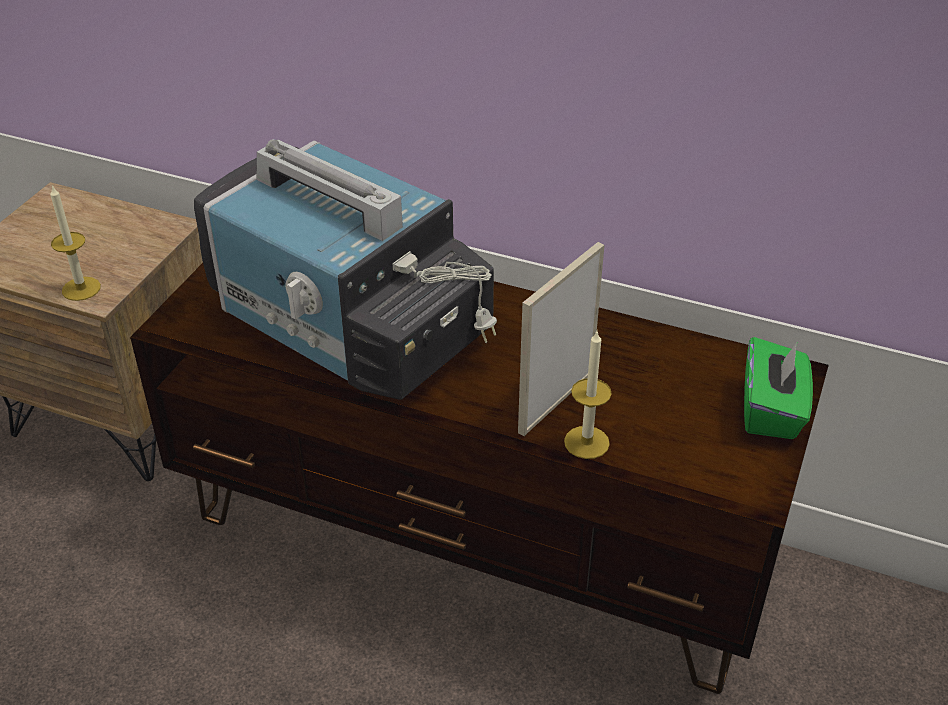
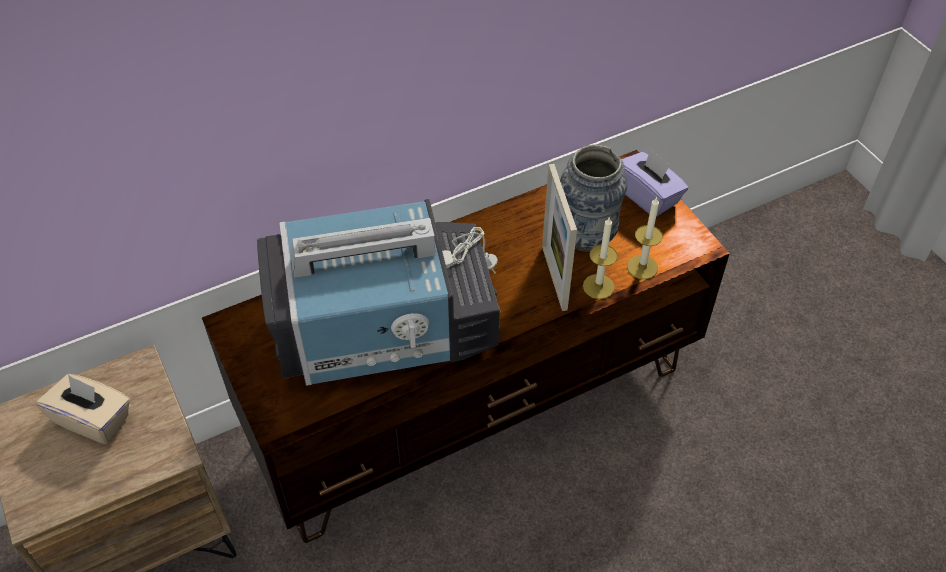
camera: 50 degrees left, 10 degrees up
candle [50,185,101,301] -> candle moved to [627,197,663,279]
green tissue box [744,337,813,439] -> purple tissue box [622,149,688,217]
none -> beige tissue box [36,374,130,444]
none -> vase [560,144,627,252]

